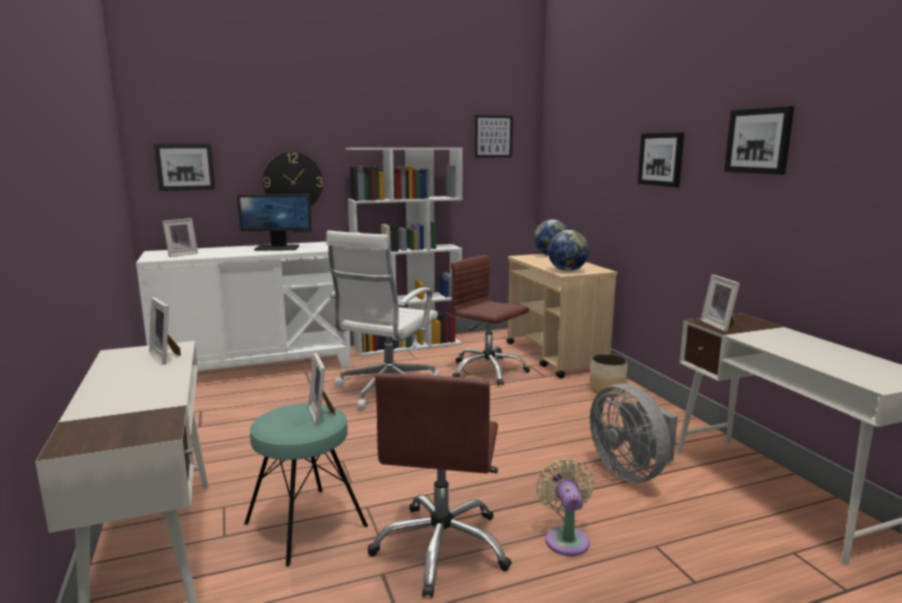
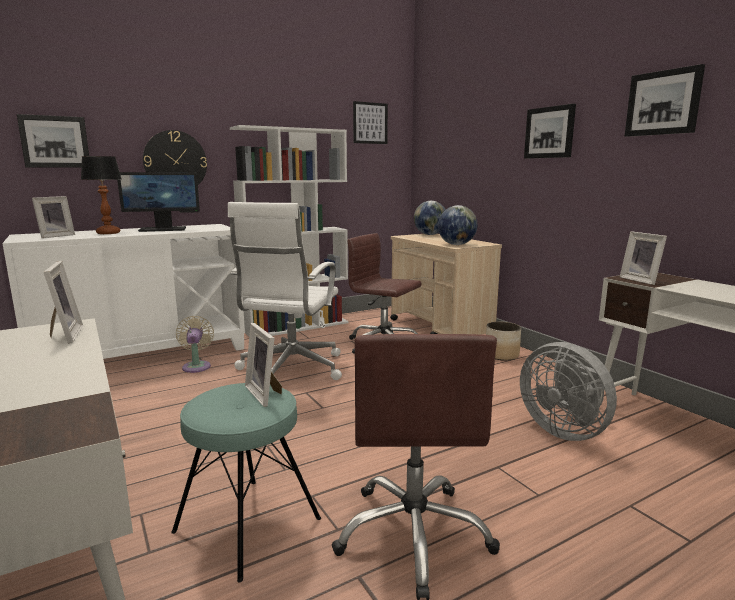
camera: 10 degrees left, 0 degrees up
picture frame [149,297,181,364] -> picture frame turned 150 degrees counterclockwise [43,261,83,344]
beige fan [536,458,594,556] -> beige fan moved to [176,316,214,373]
none -> table lamp [81,156,122,234]

